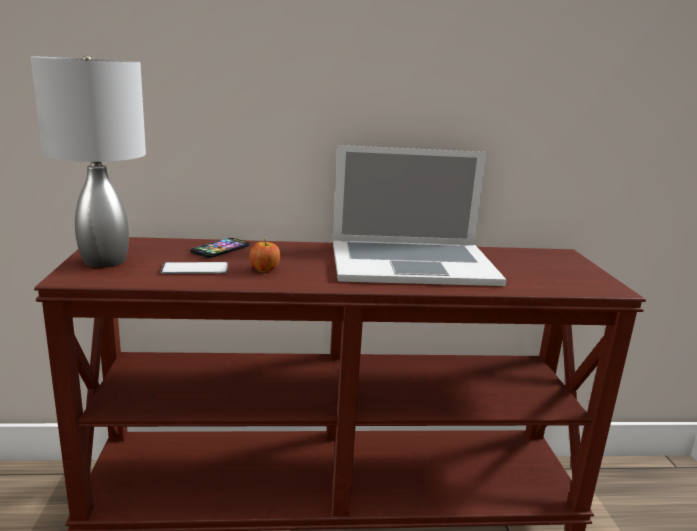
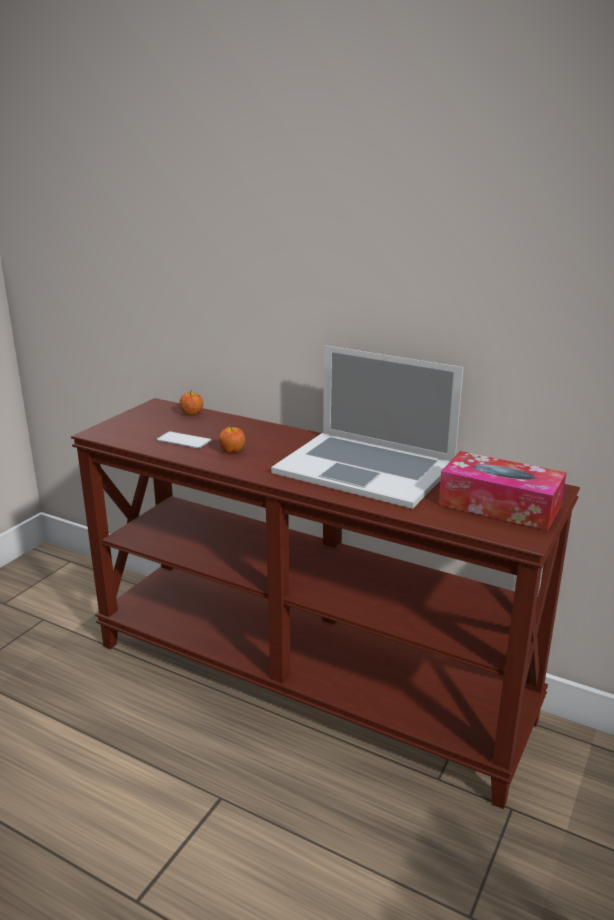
camera: 35 degrees right, 5 degrees up
grey table lamp [31,55,146,268] -> none
phone [190,238,250,258] -> none
none -> apple [179,389,203,415]
none -> tissue box [438,451,567,531]

